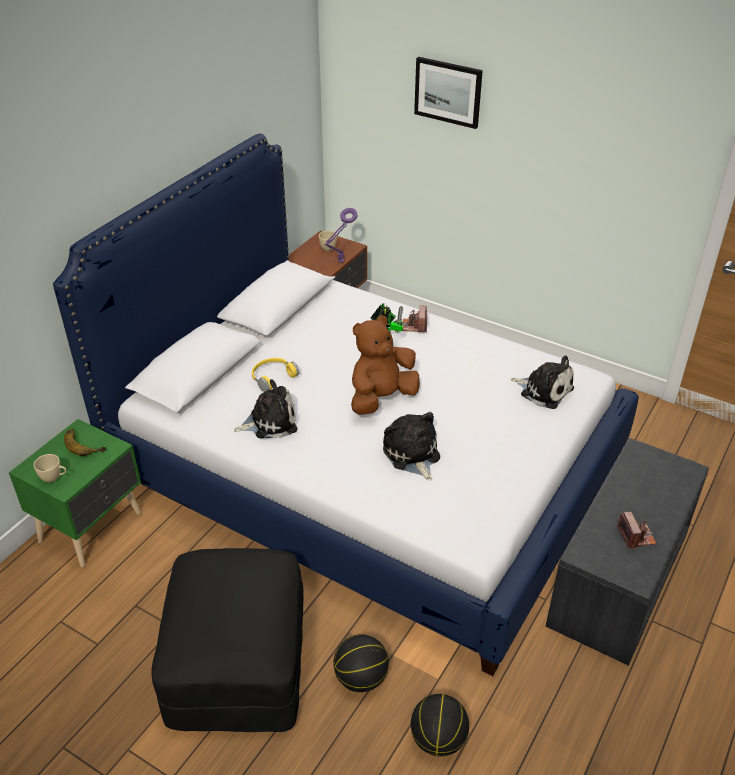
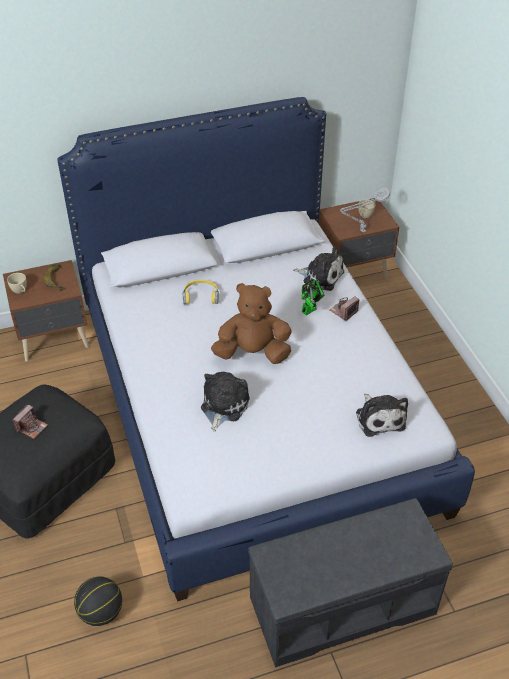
camera: 40 degrees right, 5 degrees up
green nightstand [9,419,141,567] -> brown nightstand [3,260,89,362]
plush toy [234,379,297,438] -> plush toy moved to [293,246,344,291]
purple table lamp [324,208,358,263] -> grey table lamp [340,187,390,232]
basketball [333,634,389,692] -> none
picture [414,57,483,129] -> none
camera [617,512,656,549] -> camera moved to [12,404,48,439]

